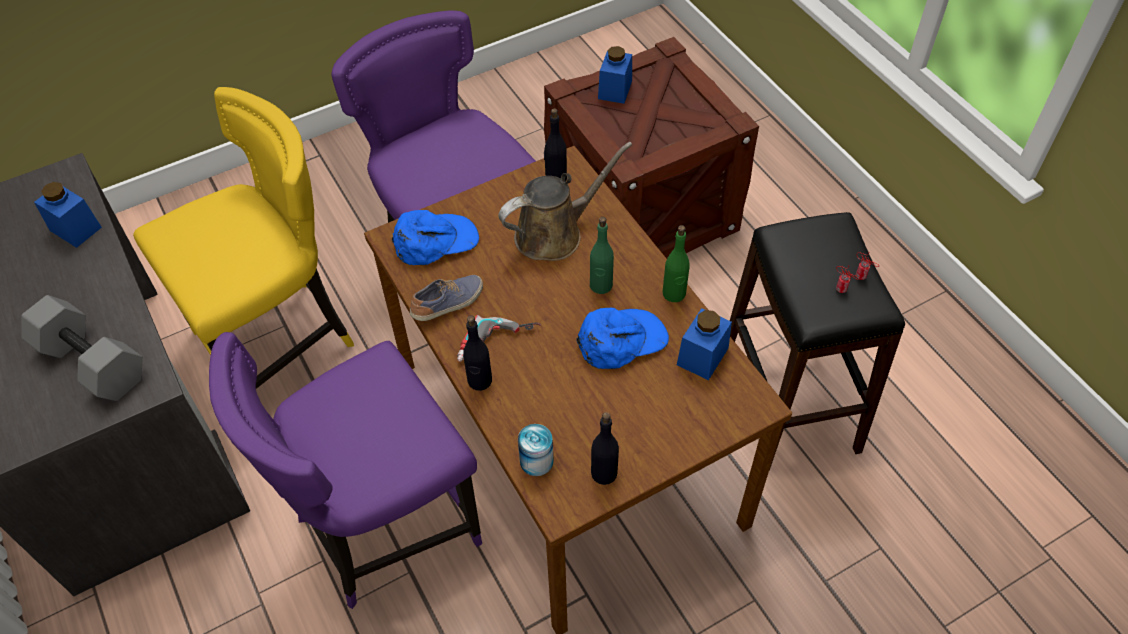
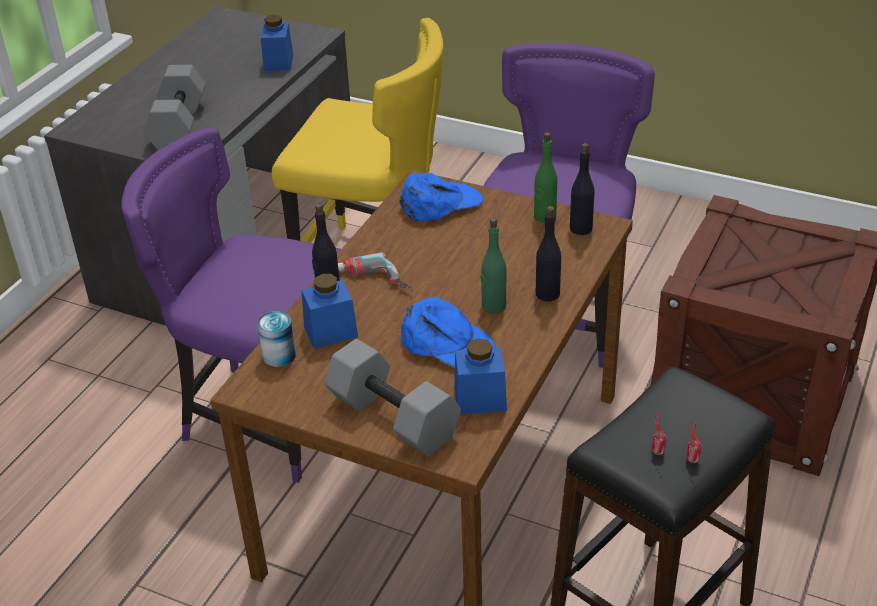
camera: 55 degrees right, 15 degrees down
blue cap [392,210,479,265] -> blue cap turned 60 degrees counterclockwise [399,173,484,221]
shoe [410,275,483,321] -> none
brown watering can [498,142,632,261] -> none
black bottle [591,412,619,485] -> black bottle moved to [536,206,561,302]
blue jar [598,46,632,104] -> blue jar moved to [302,274,358,348]
green bottle [663,225,690,302] -> green bottle moved to [534,132,557,223]
none -> grey dumbbell [324,339,461,457]

